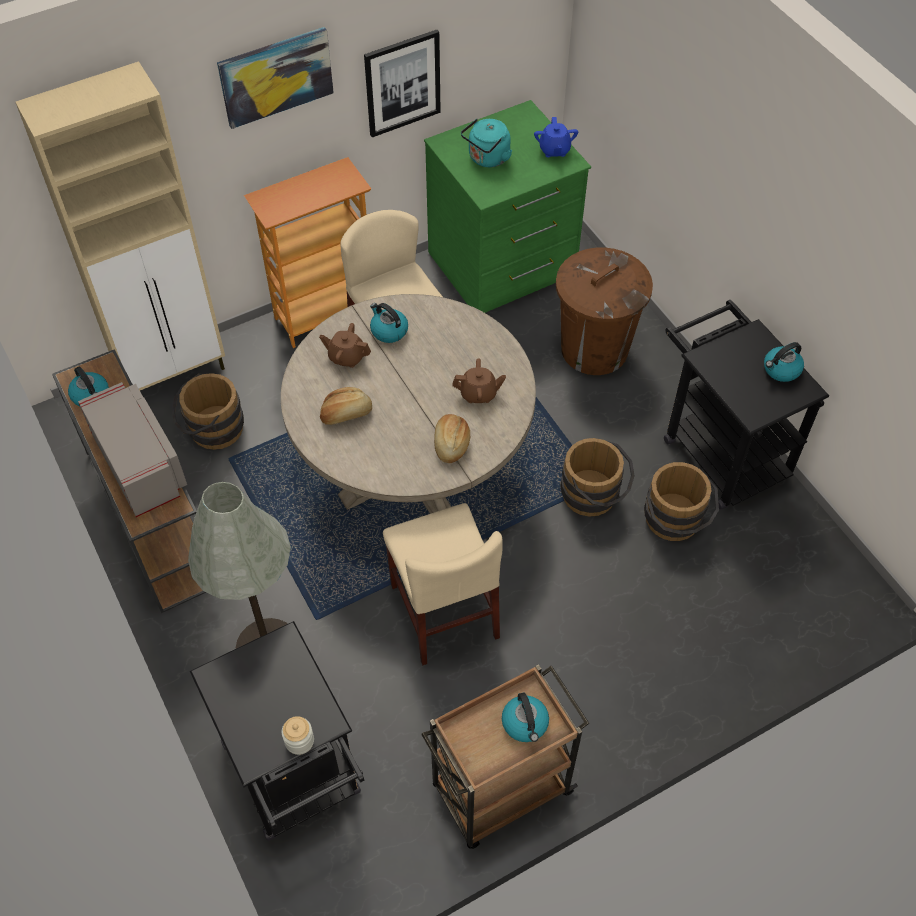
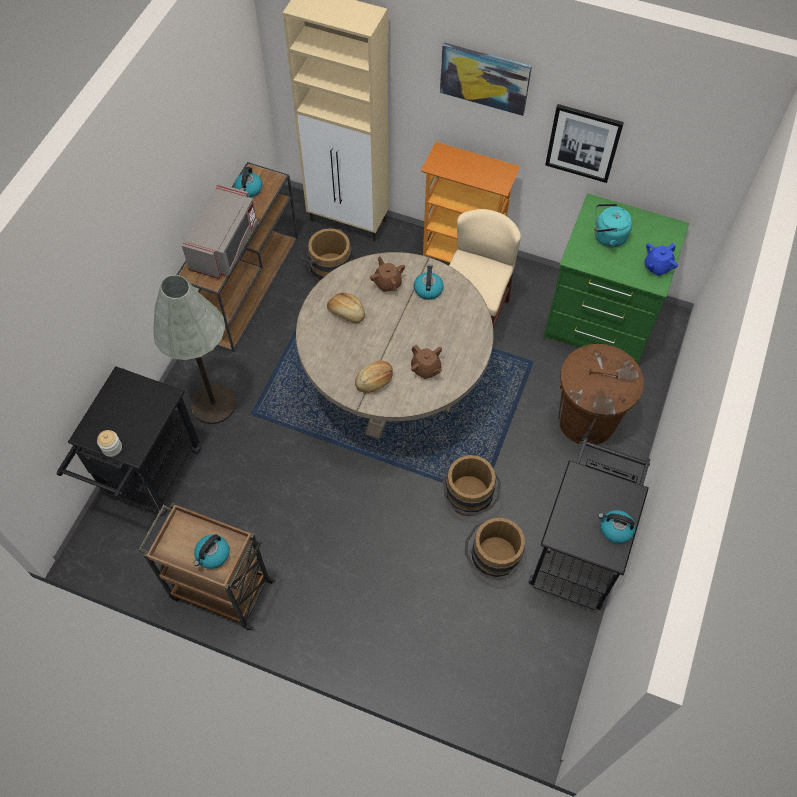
camera: 50 degrees right, 5 degrees up
beige chair [383,503,503,665] -> none

